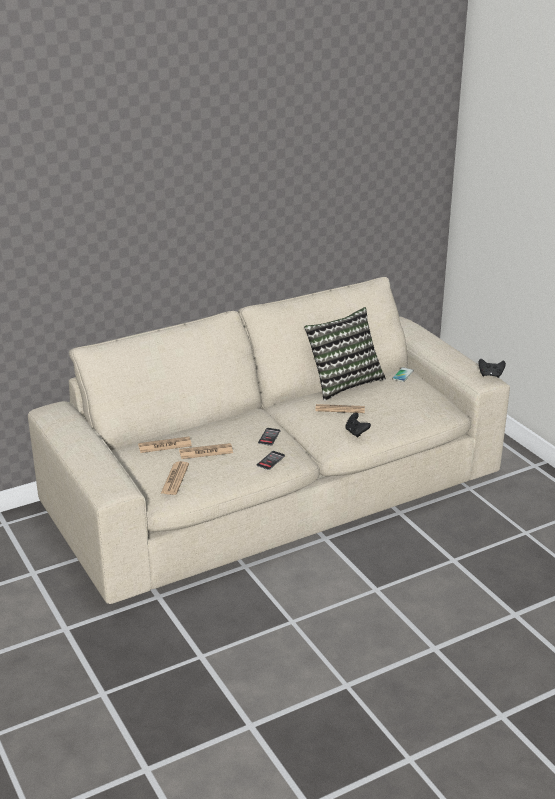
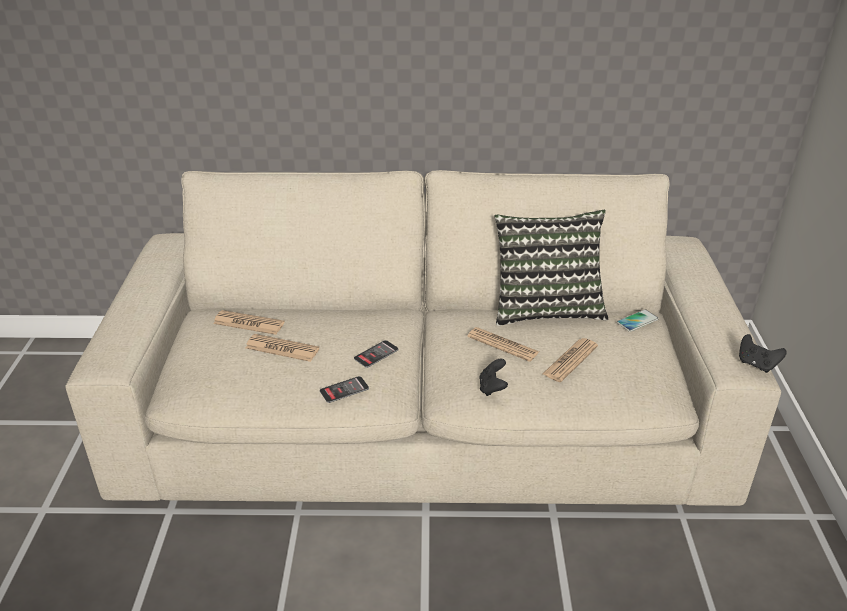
camera: 30 degrees right, 5 degrees up
newspaper [161,461,189,495] -> newspaper moved to [543,338,598,382]

